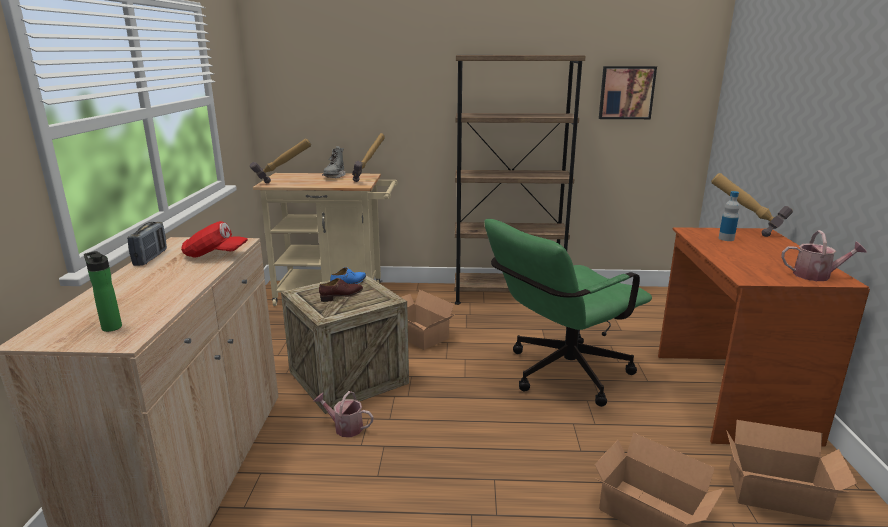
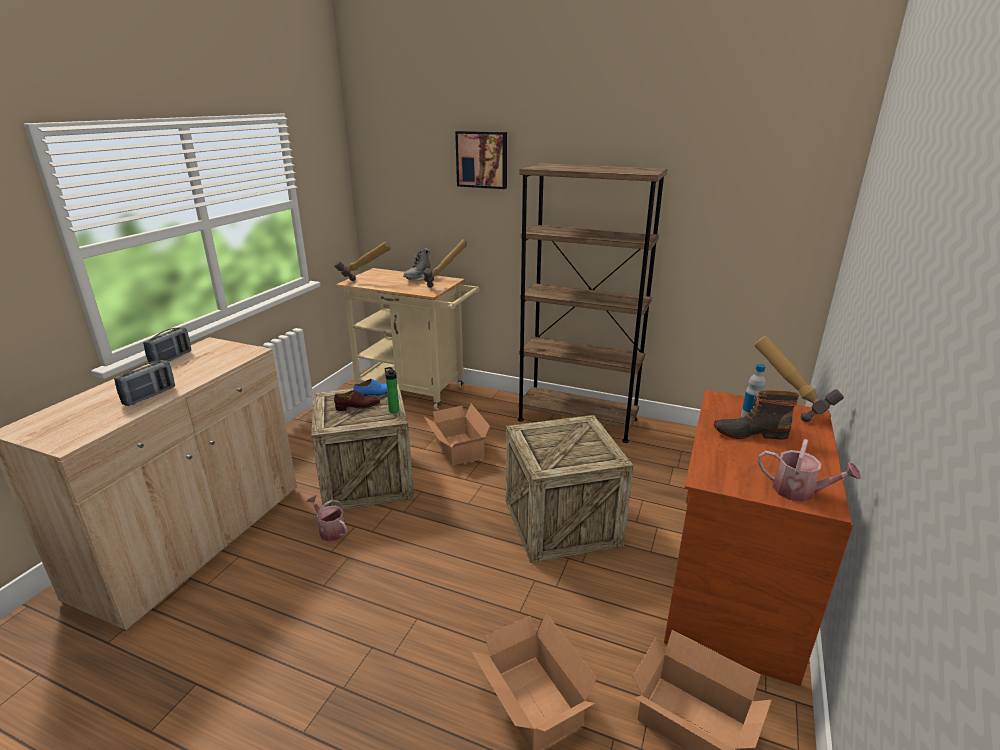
camera: 20 degrees right, 5 degrees up
bottle [84,251,122,332] -> bottle moved to [385,367,399,413]
red cap [181,221,248,257] -> none
green office chair [484,219,652,407] -> crate [506,415,634,563]
picture [599,66,657,119] -> picture moved to [455,131,507,189]
none -> radio [114,360,175,406]
none -> boot [714,391,799,440]

